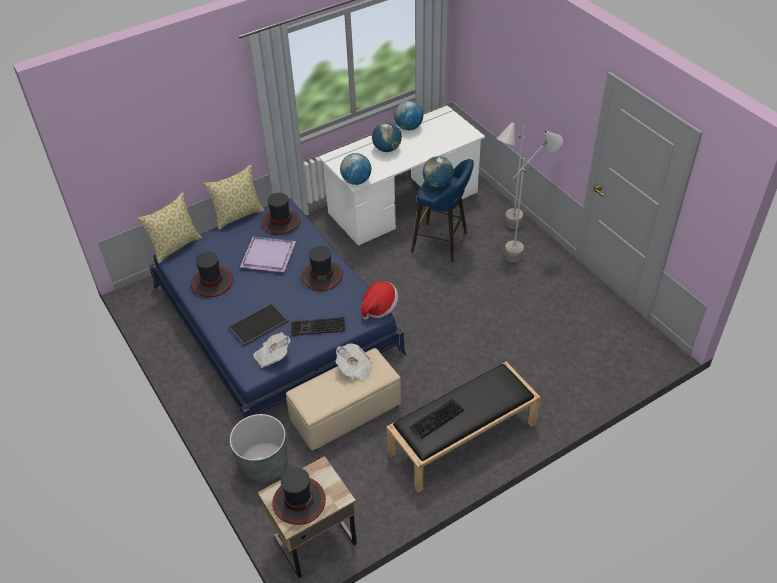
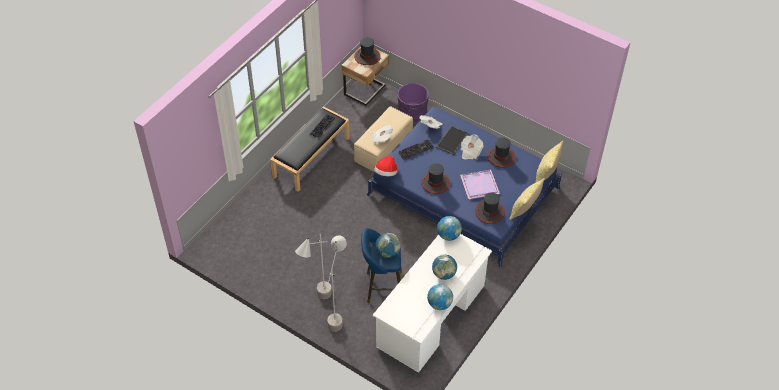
camera: 155 degrees right, 5 degrees up
grey planter [230,414,288,483] -> purple planter [398,83,429,122]
none -> newspaper [460,134,484,159]

